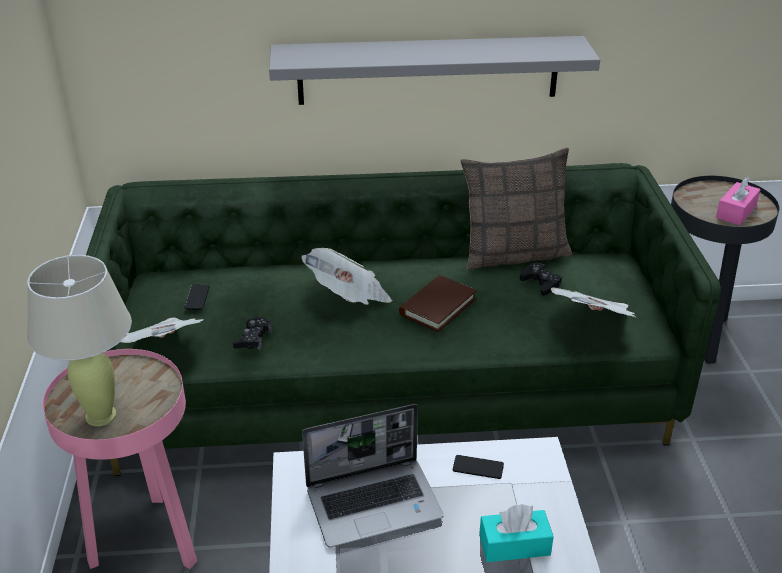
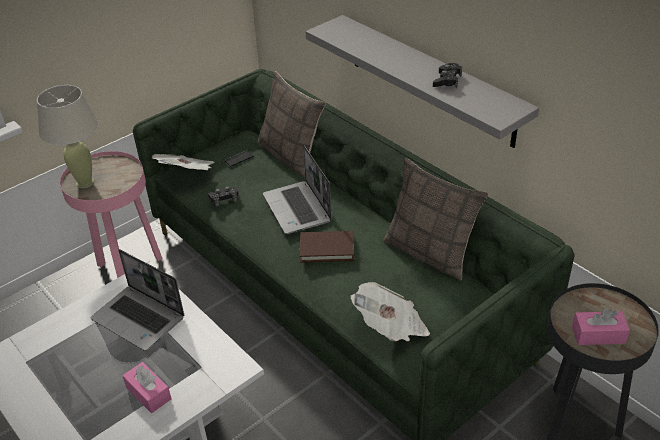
camera: 55 degrees right, 5 degrees up
newspaper [301,248,392,305] -> laptop [263,145,332,234]
phone [453,455,504,479] -> none
turquoise tissue box [479,504,554,562] -> pink tissue box [122,362,171,413]
black game controller [520,263,562,296] -> black game controller moved to [433,63,462,88]
none -> pillow [257,71,326,178]

